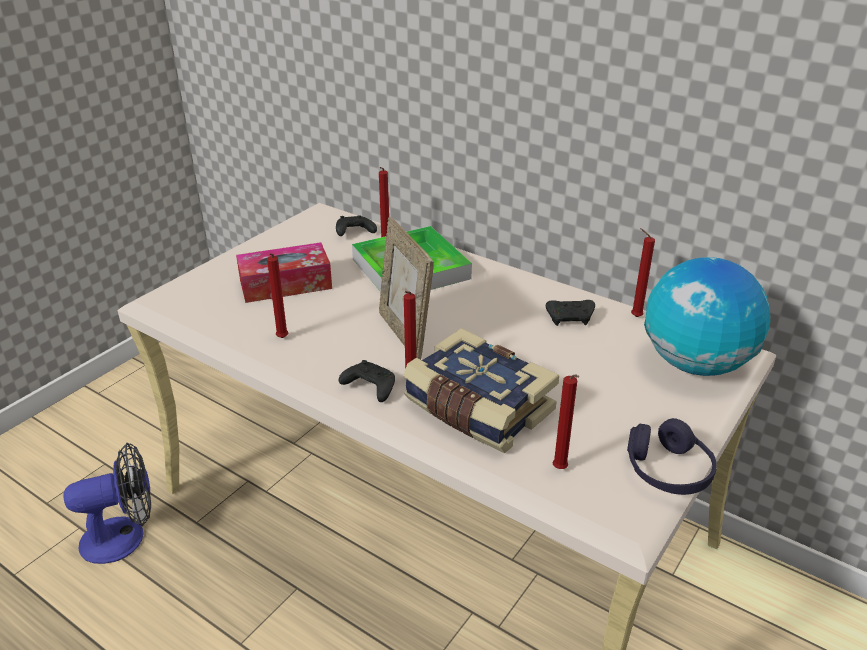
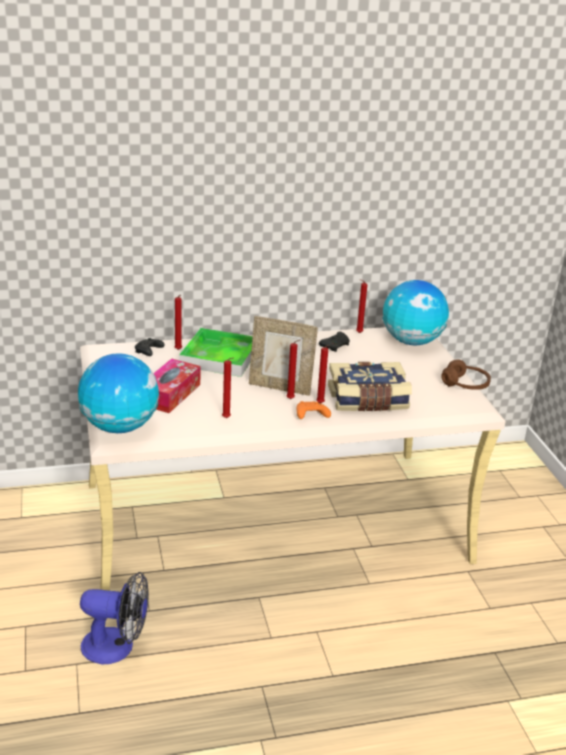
camera: 50 degrees left, 5 degrees down
fan [63,443,151,564] -> fan turned 75 degrees clockwise [80,572,149,664]
black game controller [339,360,395,402] -> orange game controller [297,401,331,419]
red candle [553,375,579,469] -> red candle moved to [287,340,300,399]
purple headphones [627,418,717,495] -> brown headphones [441,359,491,390]
none -> globe [78,353,159,433]

